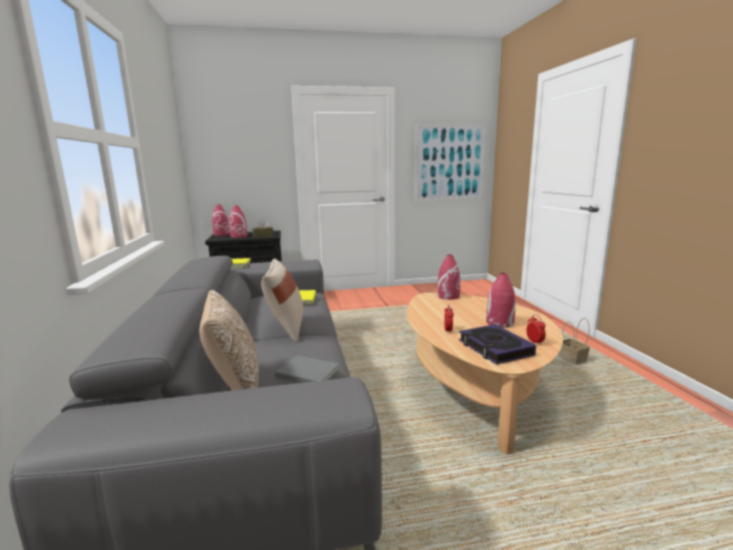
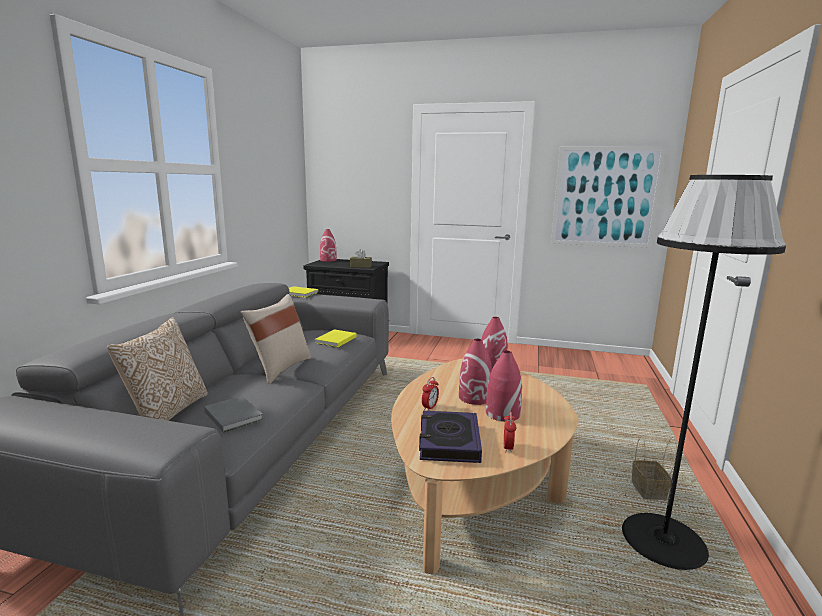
camera: 25 degrees right, 0 degrees up
red vase [229,205,247,238] -> red vase moved to [459,339,492,405]
none -> black floor lamp [622,175,786,570]

